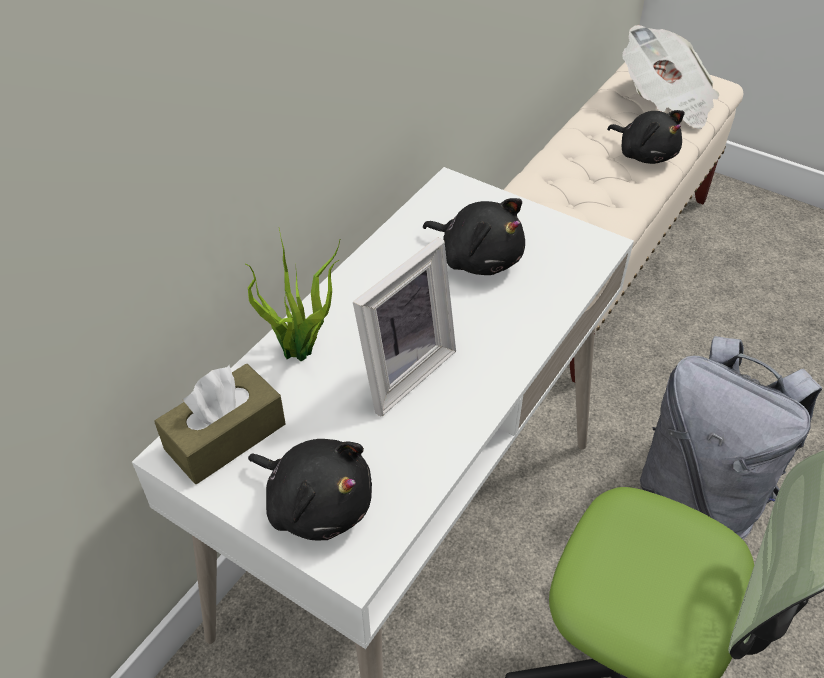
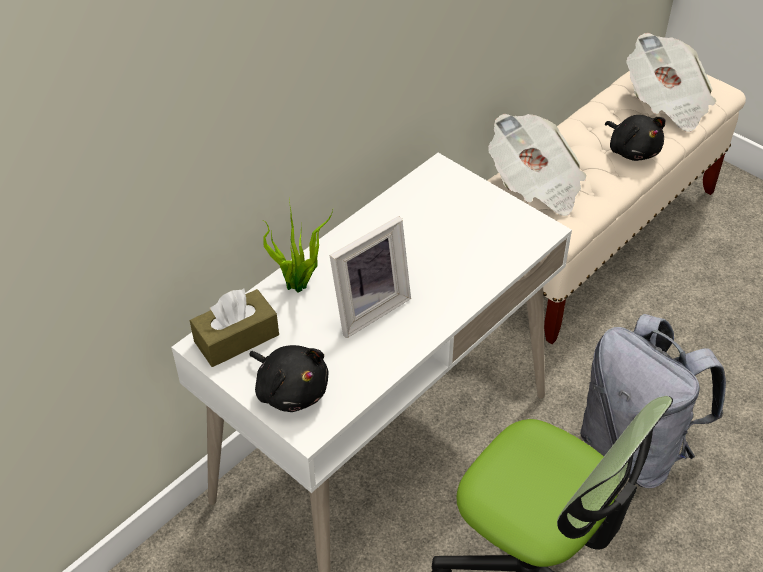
camera: 10 degrees right, 0 degrees up
black plush toy [423,198,525,275] -> none
none -> newspaper [488,114,587,216]

